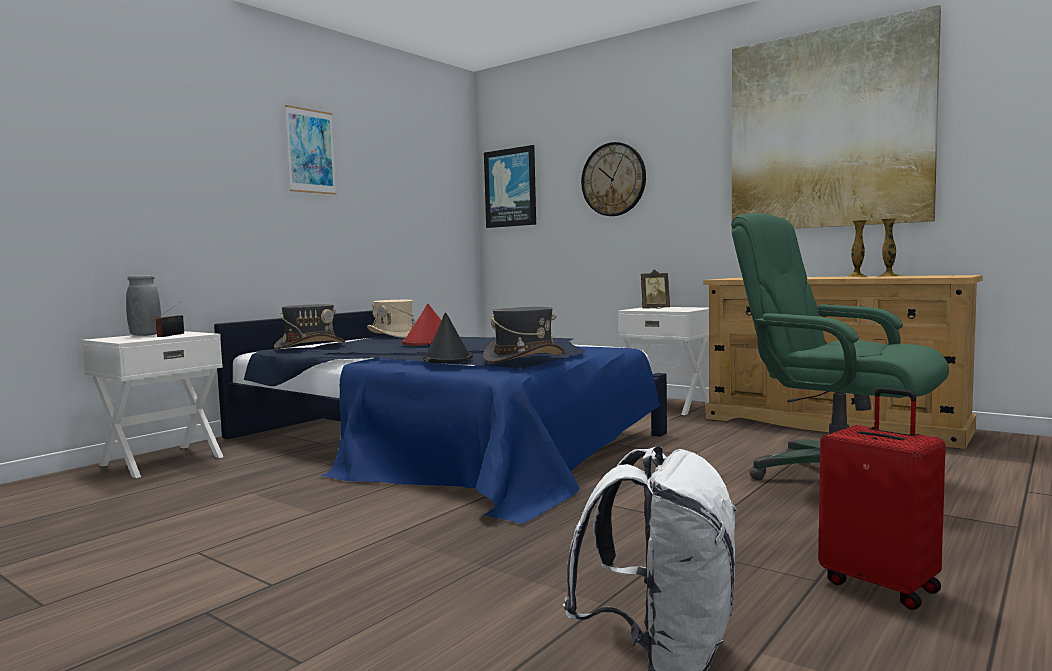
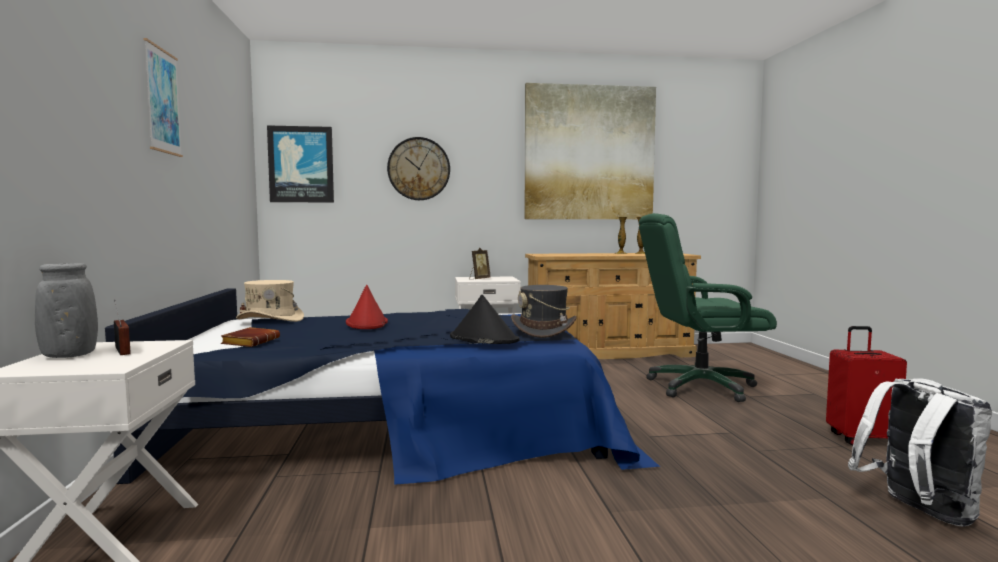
camera: 45 degrees left, 0 degrees up
grey hat [274,304,345,349] -> brown book [221,327,280,347]

